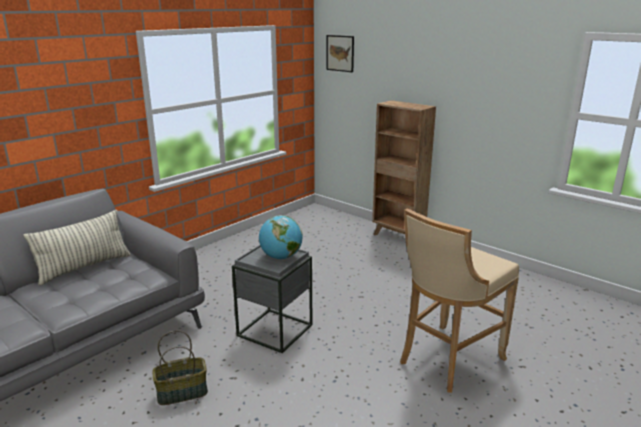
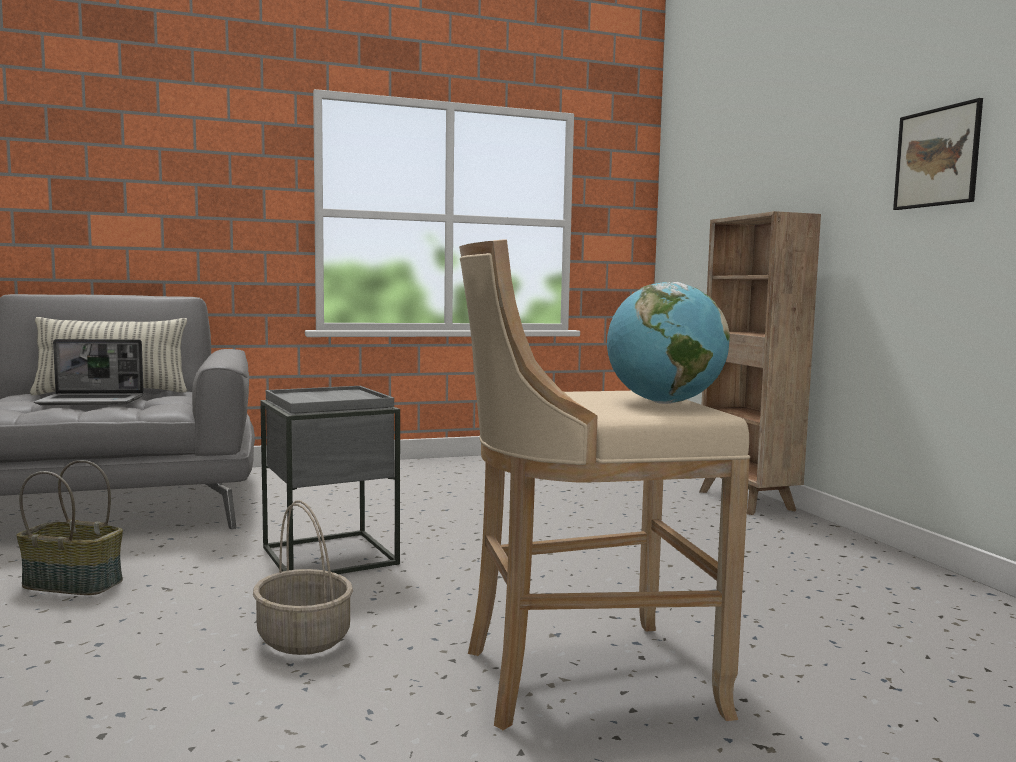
camera: 30 degrees right, 15 degrees down
globe [259,215,302,259] -> globe moved to [607,282,730,404]
picture [326,35,354,72] -> picture moved to [893,98,983,210]
none -> laptop [34,339,144,405]
none -> basket [253,500,353,655]

